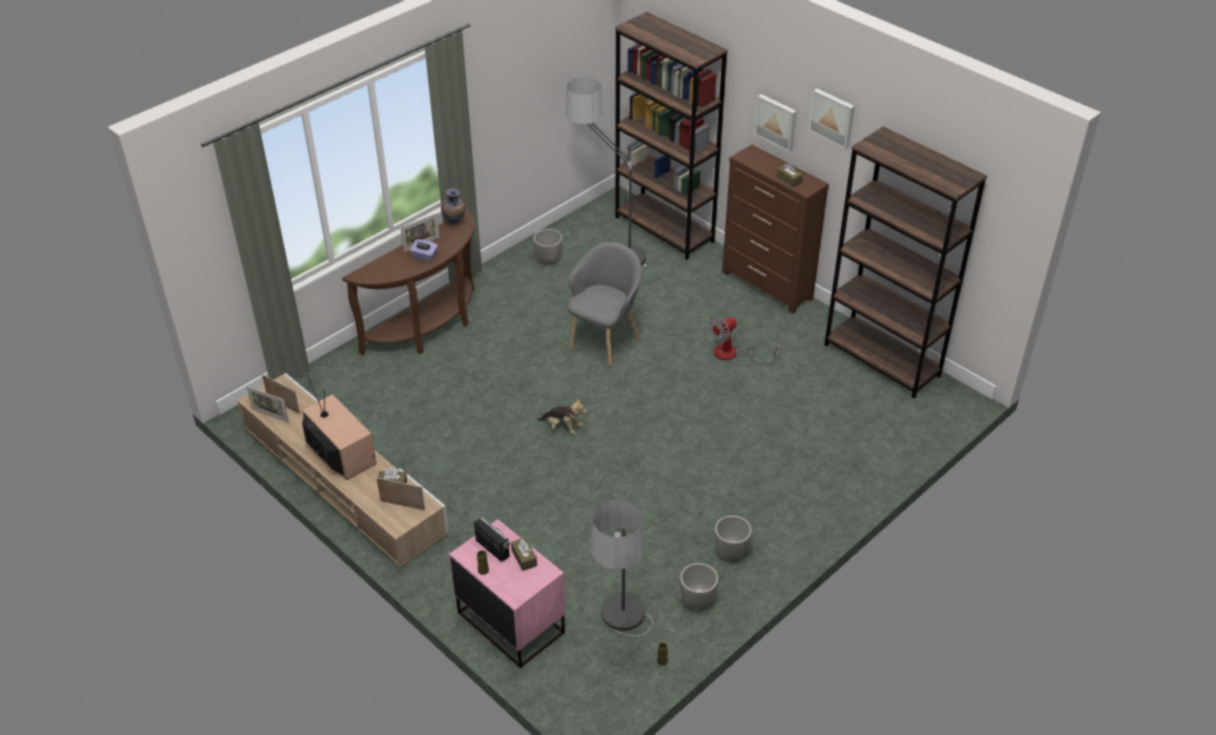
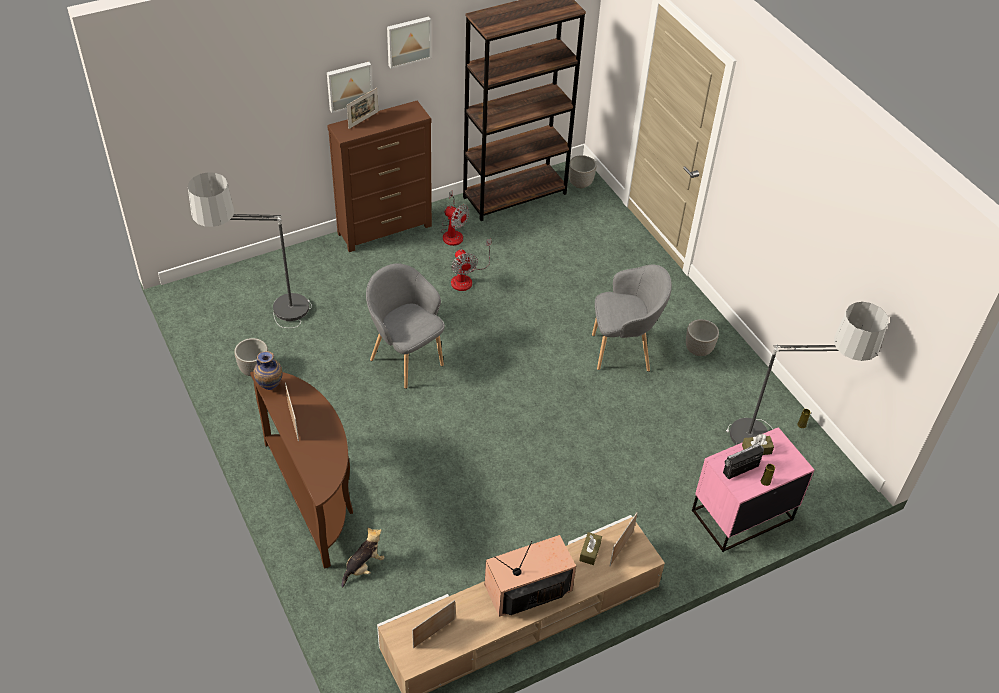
camera: 75 degrees left, 5 degrees up
picture frame [246,386,289,423] -> picture frame moved to [347,88,378,129]
purple tissue box [410,239,438,262] -> none
plush toy [537,398,587,434] -> plush toy moved to [341,528,385,588]
brown bookcase [615,12,728,260] -> none
planter [680,563,719,608] -> planter moved to [569,155,596,188]
brown tissue box [777,163,803,187] -> none
none -> fan [441,190,469,246]
none -> grey armchair [592,265,672,372]

